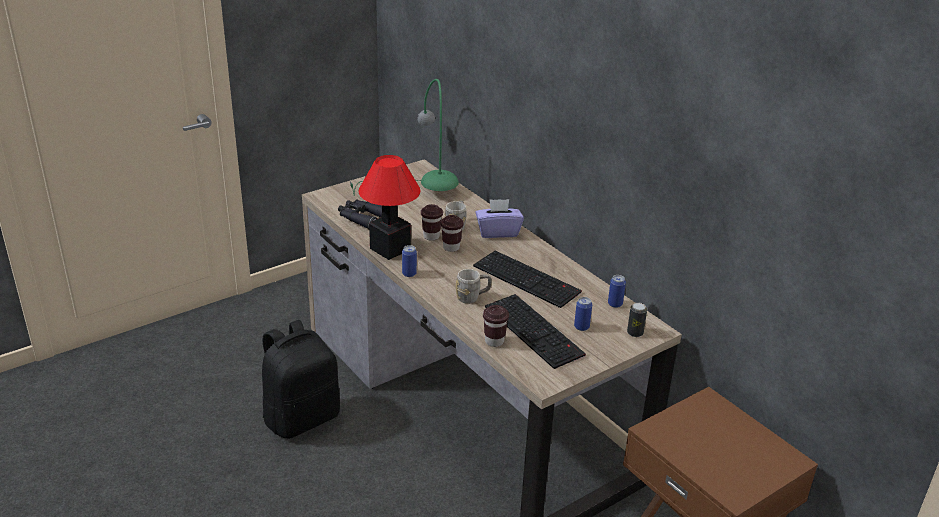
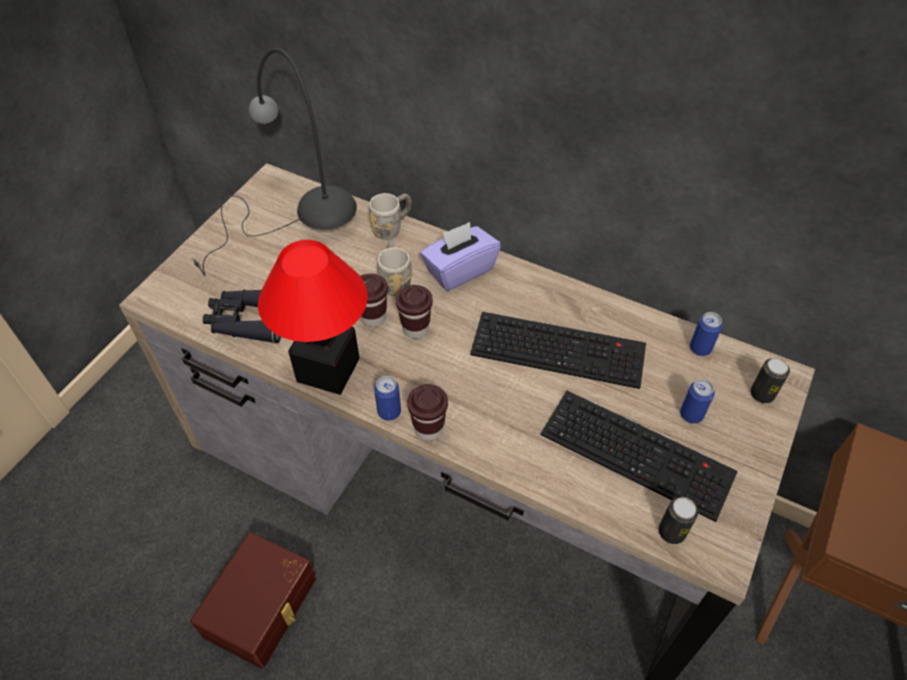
camera: 25 degrees left, 20 degrees up
black backpack [262,320,340,439] -> brown storage box [190,532,316,669]
green table lamp [350,79,459,195] -> grey table lamp [192,48,357,276]
grey mug [456,269,492,304] -> grey mug moved to [369,193,411,240]
brown cup [483,305,509,347] -> brown cup moved to [407,384,448,441]
none -> can [659,497,698,544]

